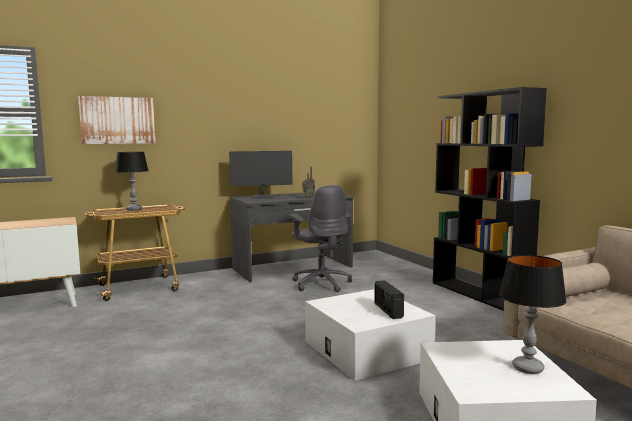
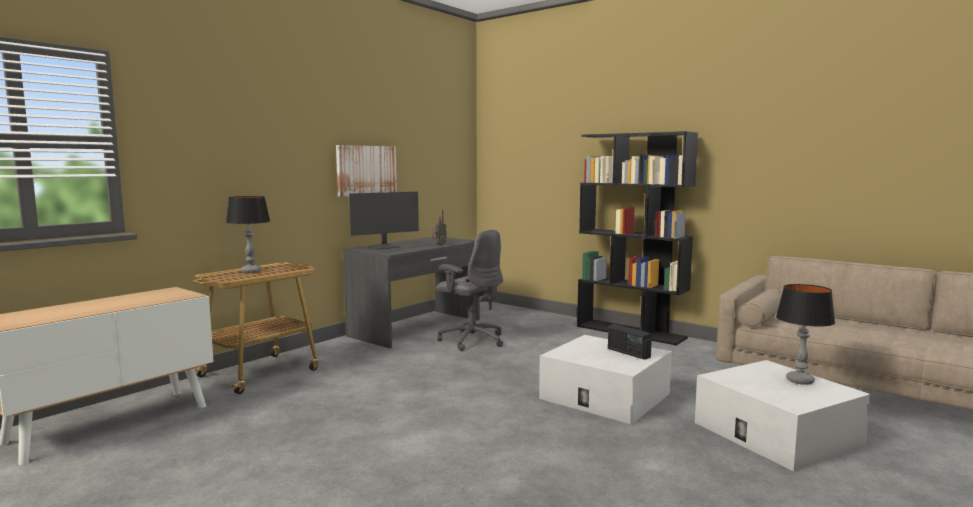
camera: 25 degrees left, 0 degrees up
picture [78,96,155,144] -> picture moved to [336,145,397,197]

